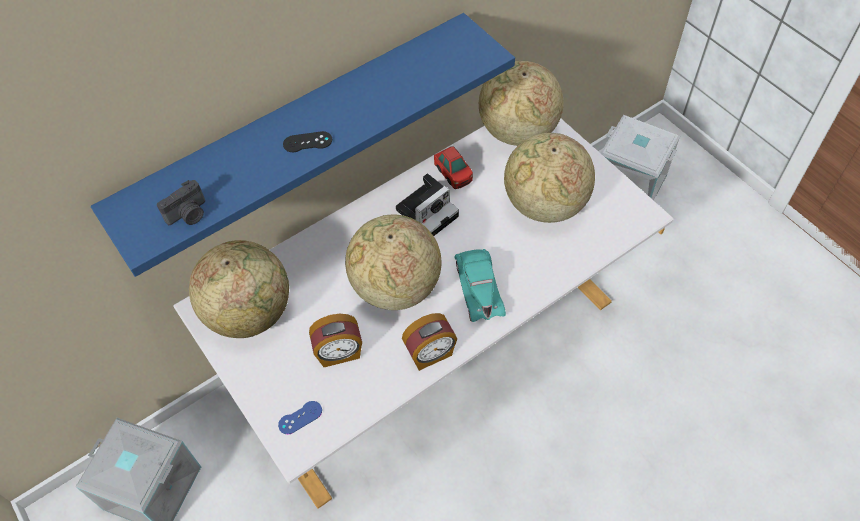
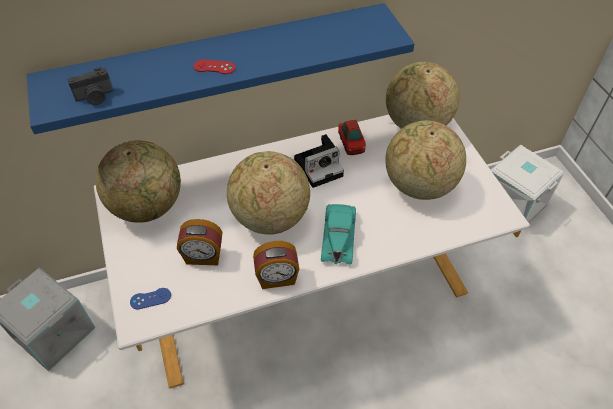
camera: 15 degrees right, 5 degrees down
black game controller [283,131,332,152] -> red game controller [194,59,236,74]

